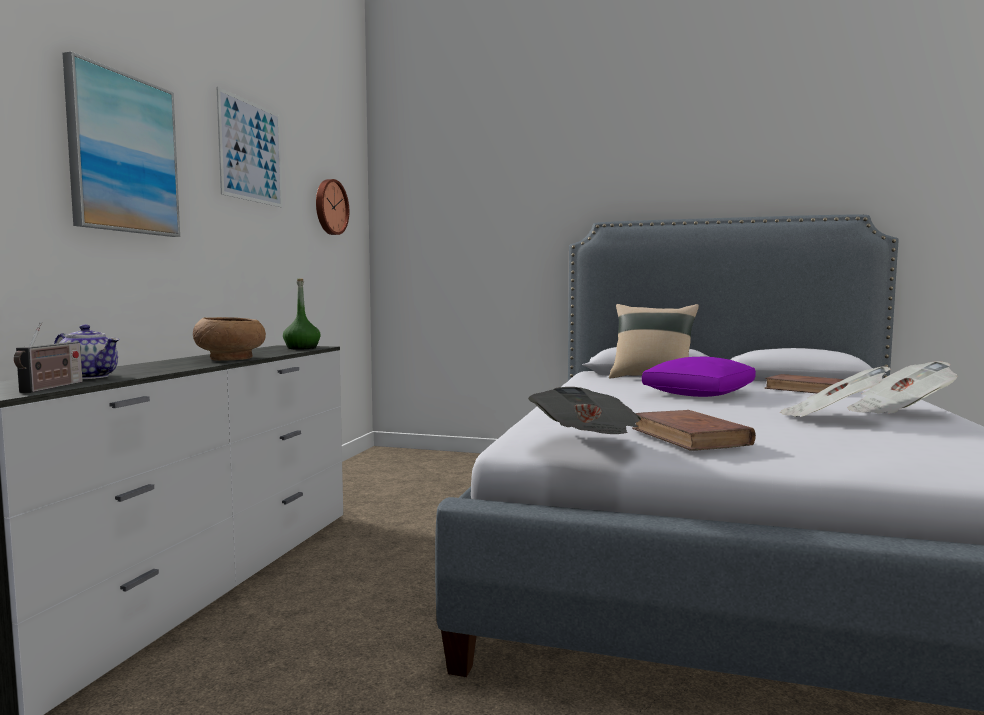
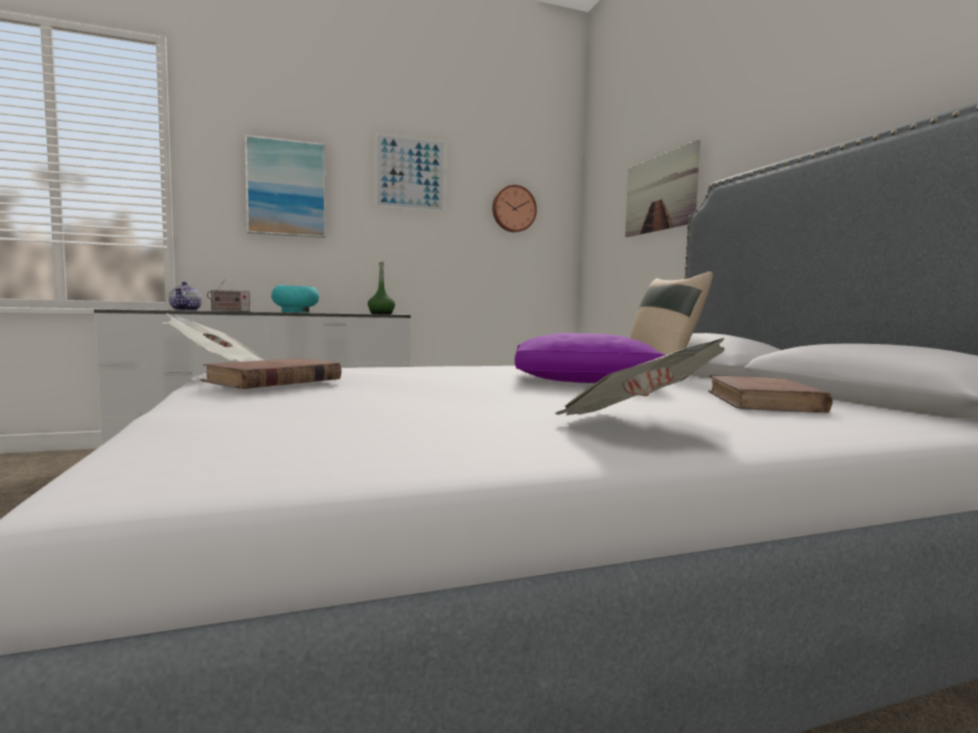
camera: 55 degrees right, 0 degrees up
radio [14,322,83,393] -> radio moved to [207,279,250,312]
brown bowl [193,317,266,361] -> turquoise bowl [271,285,319,313]
newspaper [780,366,891,417] -> none
none -> picture [625,140,700,237]

